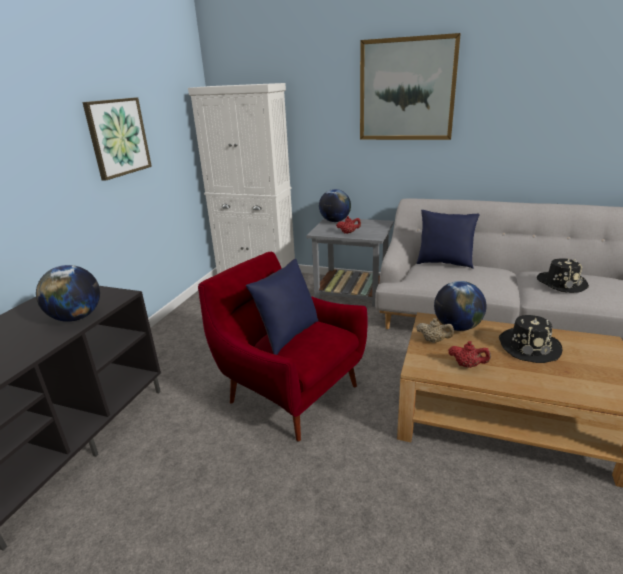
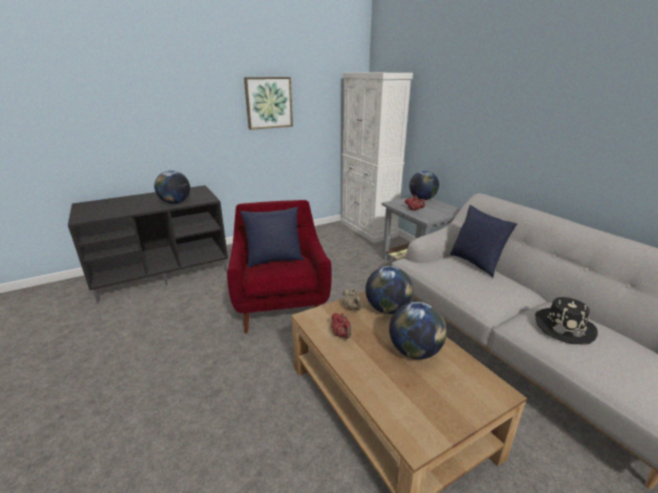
camera: 40 degrees right, 0 degrees up
picture [360,33,461,140] -> none
black hat [499,315,563,363] -> globe [389,302,447,359]

